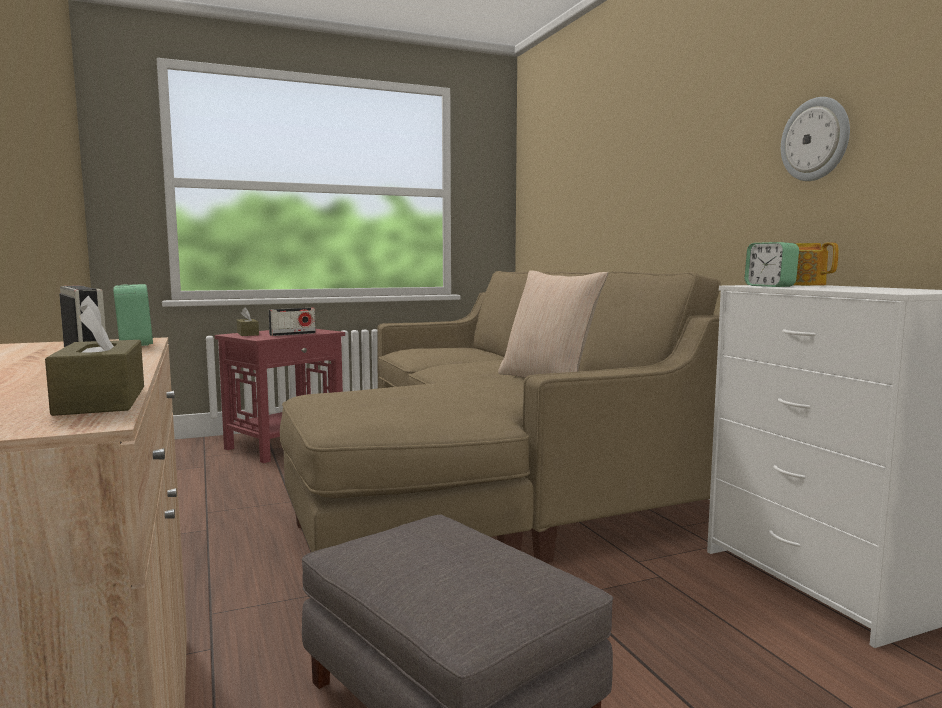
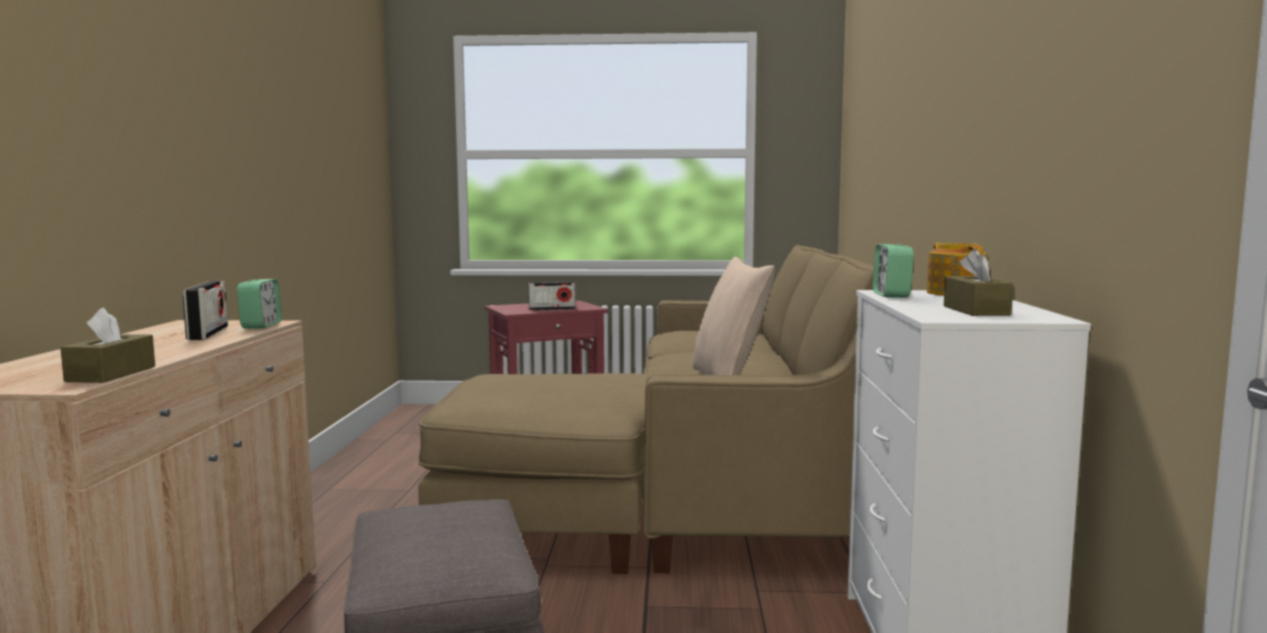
camera: 25 degrees right, 0 degrees up
brown tissue box [237,307,259,336] -> brown tissue box moved to [944,249,1013,316]
wall clock [781,97,850,181] -> none

